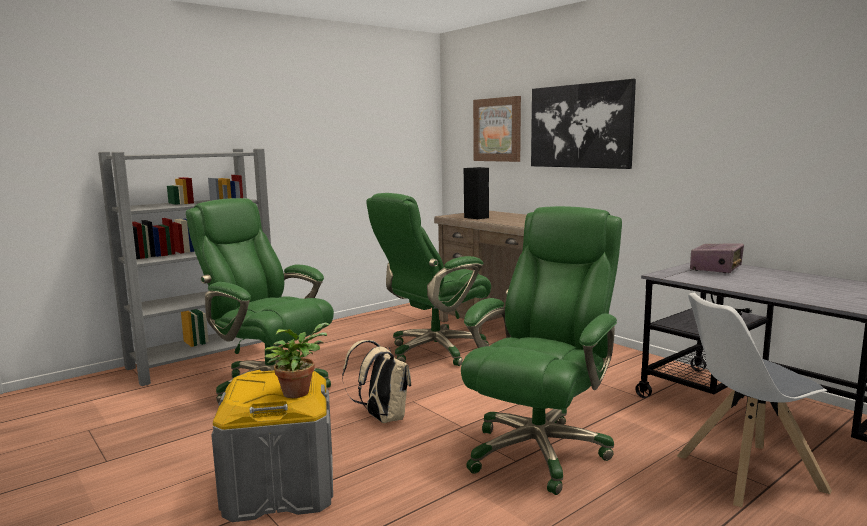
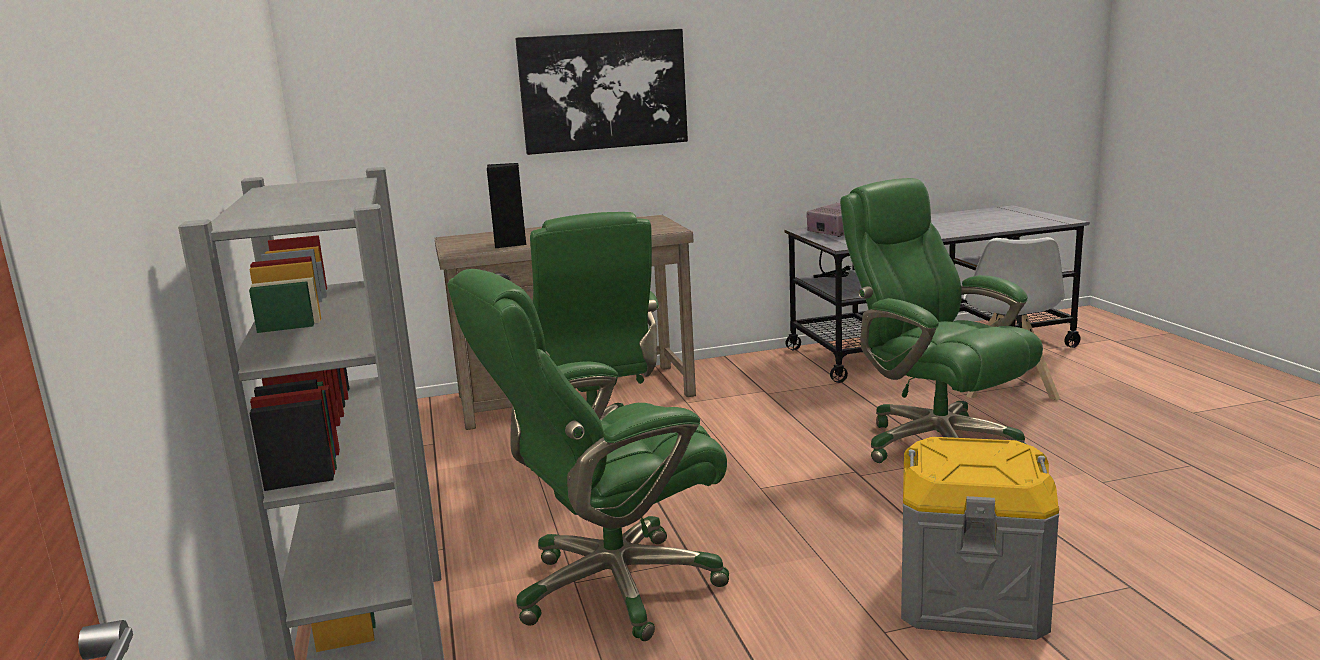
camera: 65 degrees left, 5 degrees up
potted plant [265,323,330,398] -> none
beige backpack [342,340,411,423] -> none
picture [473,96,521,162] -> none

